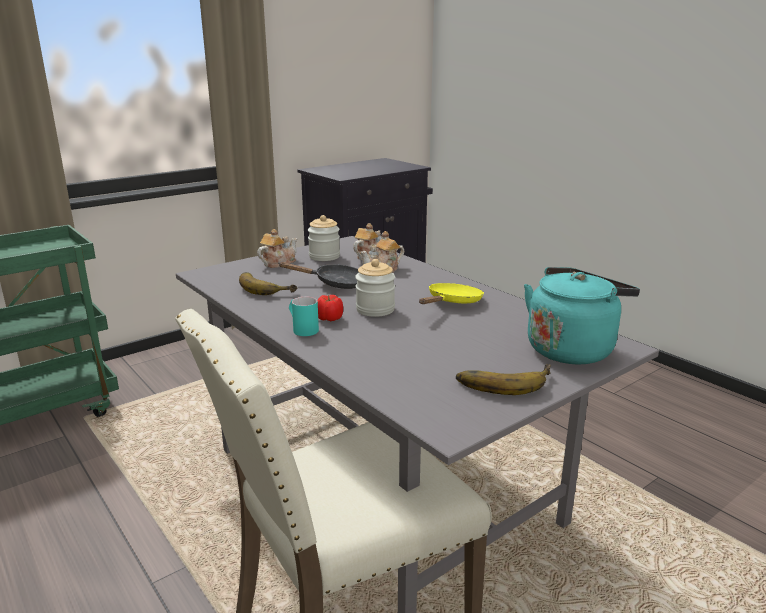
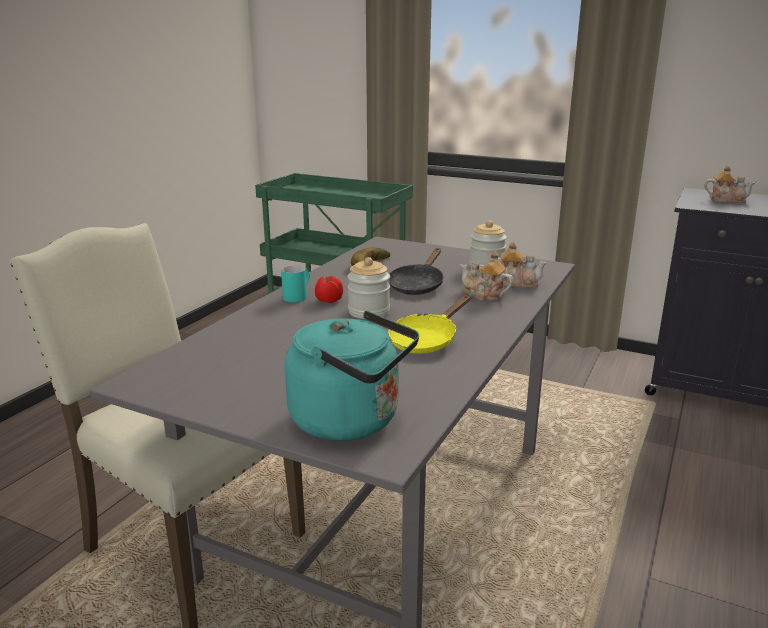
camera: 65 degrees right, 0 degrees up
teapot [257,229,297,268] -> teapot moved to [704,165,756,203]
black frying pan [279,262,359,289] -> black frying pan turned 45 degrees clockwise [388,248,444,295]
yellow frying pan [419,283,484,304] -> yellow frying pan turned 120 degrees clockwise [388,295,471,354]
banana [456,364,551,395] -> none

